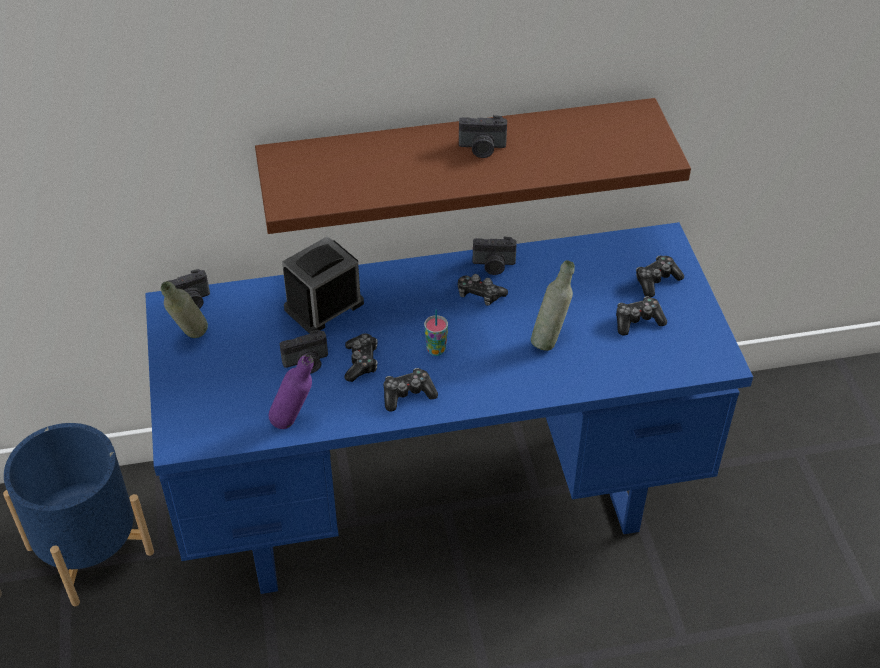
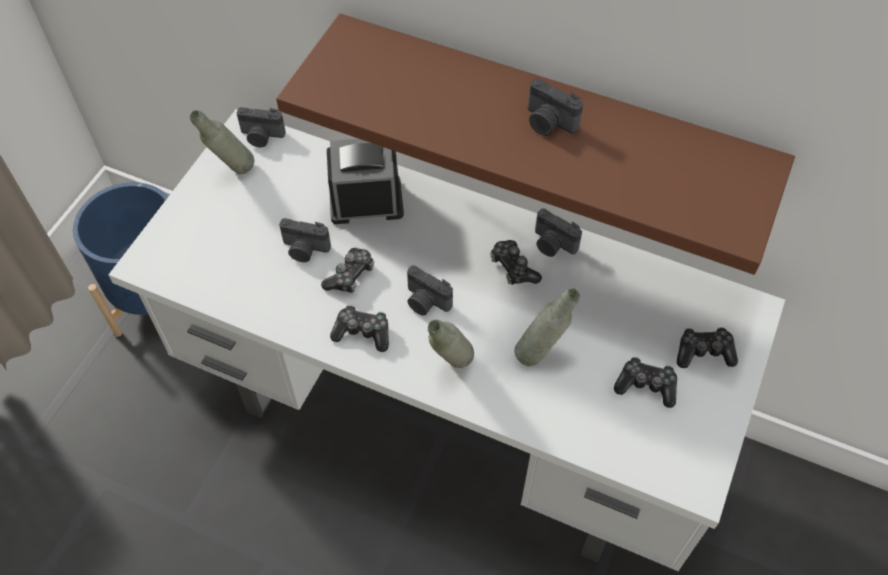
camera: 35 degrees right, 10 degrees up
blue desk [145,222,753,594] -> white desk [108,109,785,571]
purple bottle [269,355,314,429] -> none
cup [424,310,448,356] -> camera [407,265,453,316]
none -> grey bottle [428,320,474,368]

